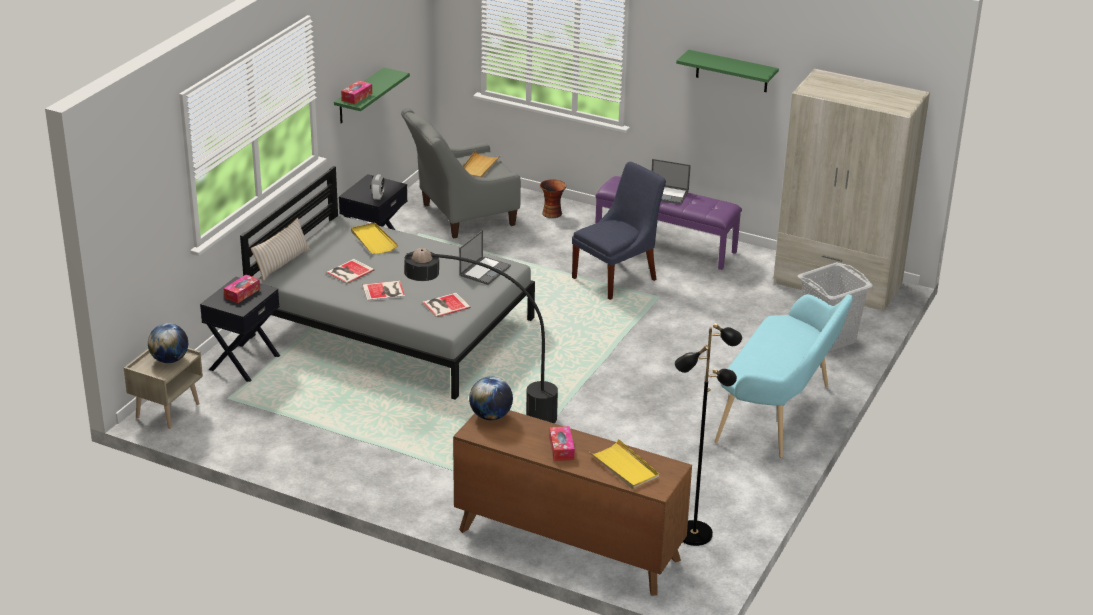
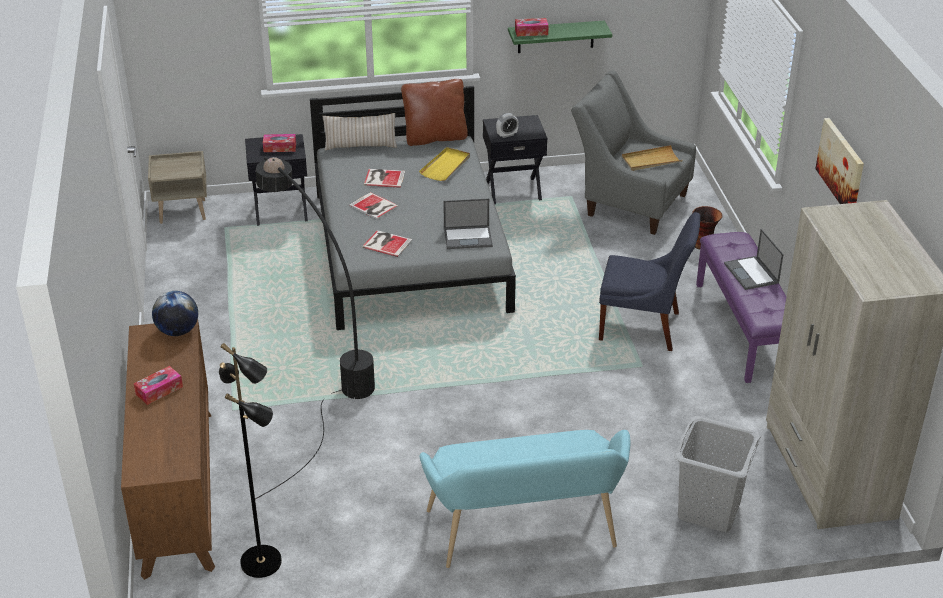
camera: 55 degrees right, 5 degrees up
globe [148,323,188,363] -> none
yellow tray [589,439,659,489] -> none
green shelf [676,50,779,92] -> picture [815,118,864,204]
none -> brown pillow [401,79,468,146]

